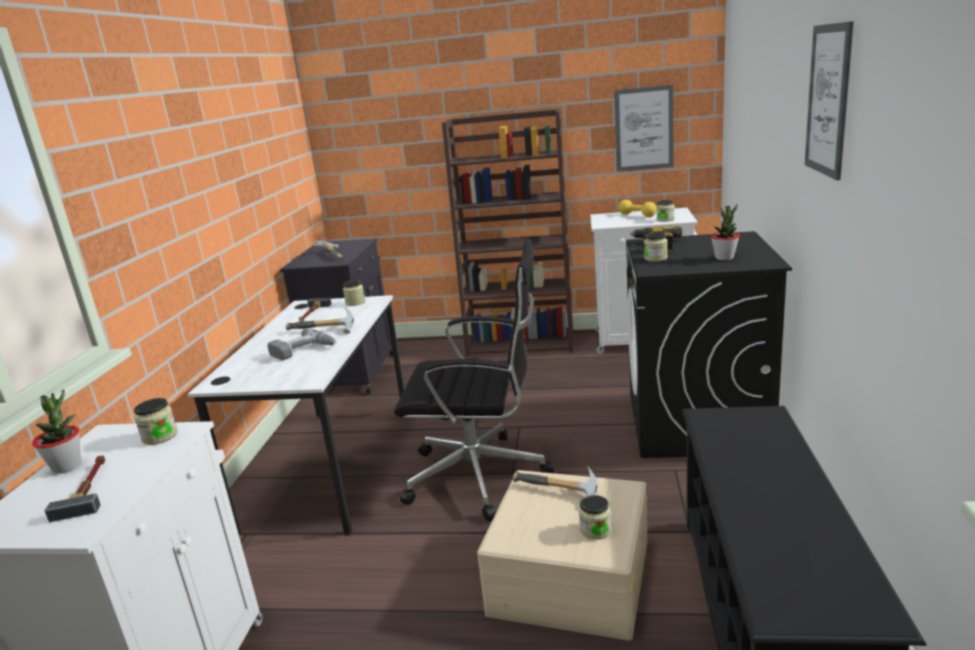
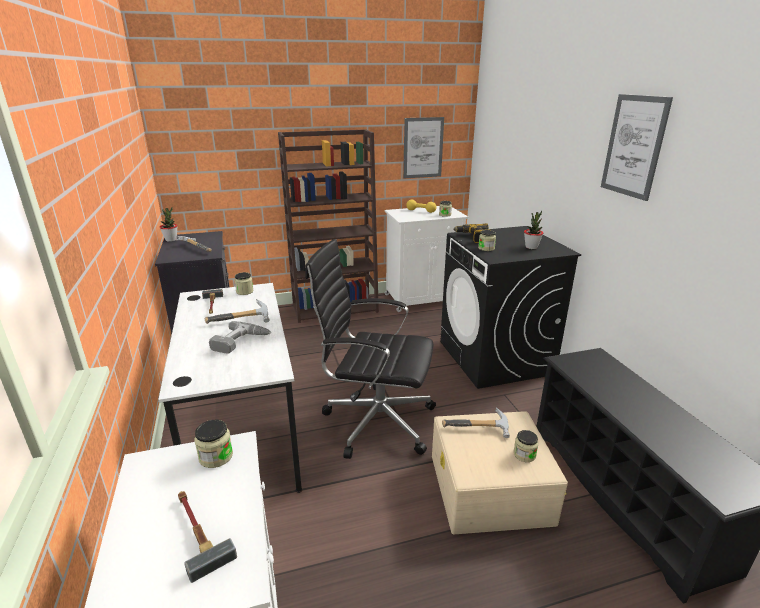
camera: 25 degrees left, 5 degrees up
potted plant [32,390,81,474] -> potted plant moved to [160,207,178,242]
black office chair [394,239,555,521] -> black office chair turned 150 degrees counterclockwise [305,239,436,459]

